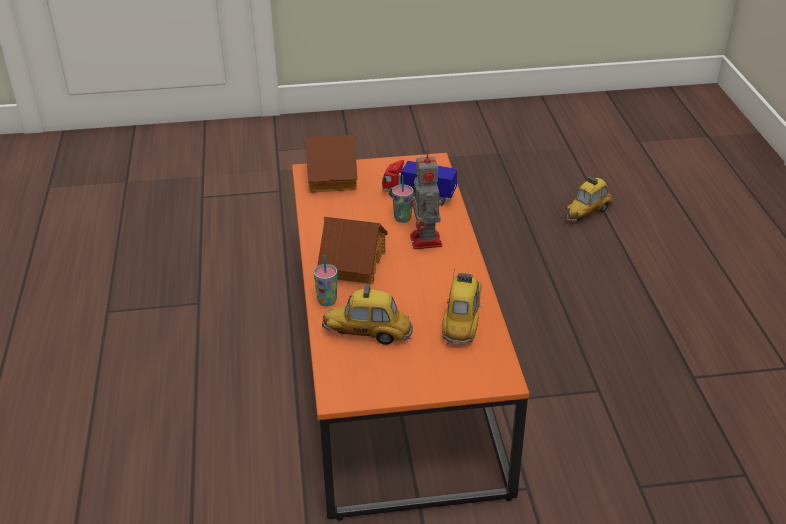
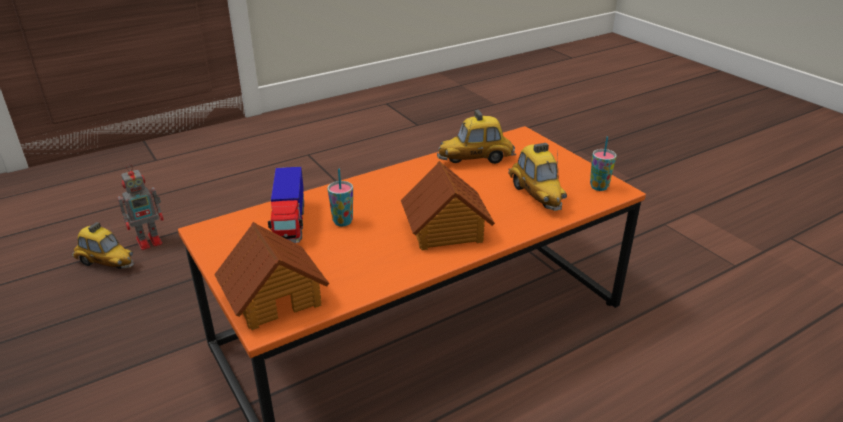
camera: 115 degrees left, 5 degrees down
cup [313,255,337,306] -> cup moved to [590,137,617,191]
toy robot [410,149,442,249] -> toy robot moved to [117,164,164,250]

